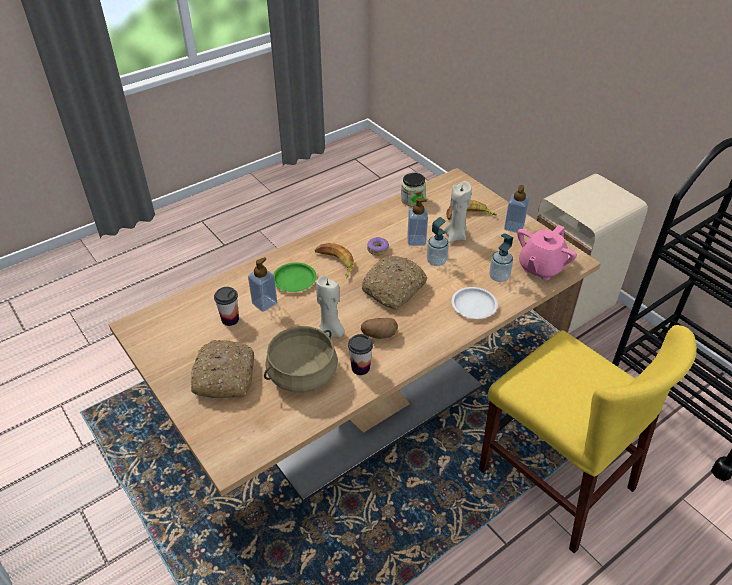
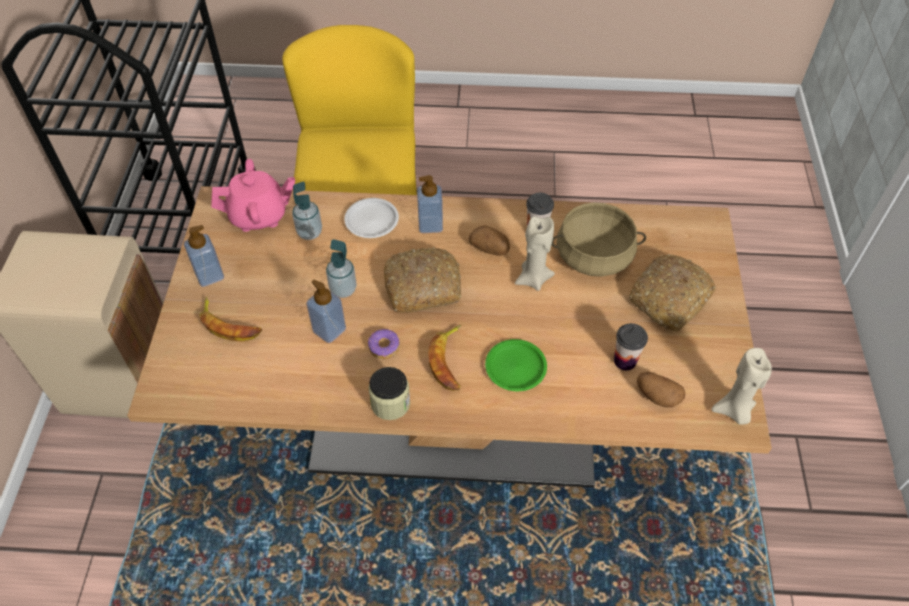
camera: 140 degrees left, 10 degrees up
soap dispenser [248,257,277,312] -> soap dispenser moved to [417,175,443,233]
jar [401,173,426,207] -> jar moved to [368,367,410,420]
beige candle [444,181,472,243] -> beige candle moved to [711,348,772,425]
none -> potato [637,372,685,408]

